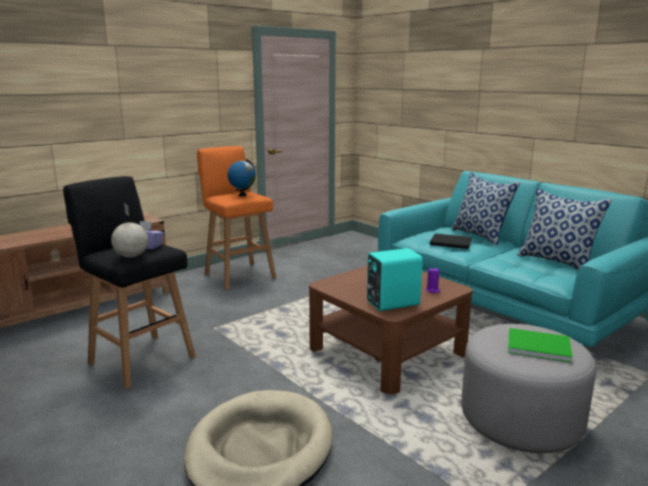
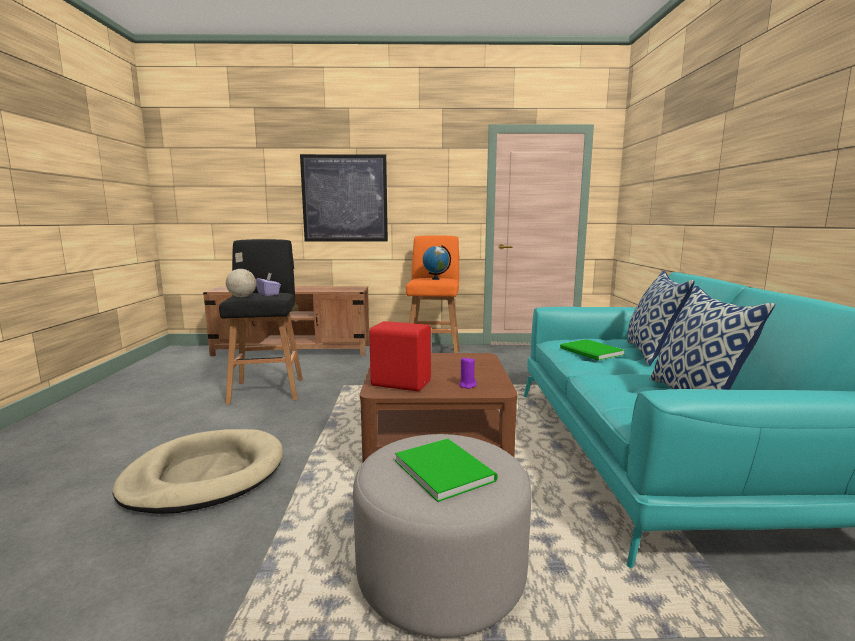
camera: 40 degrees right, 5 degrees down
turquoise speaker [366,248,423,311] -> red speaker [369,321,431,391]
black book [430,234,472,249] -> green book [560,339,625,360]
none -> picture [300,154,388,242]

